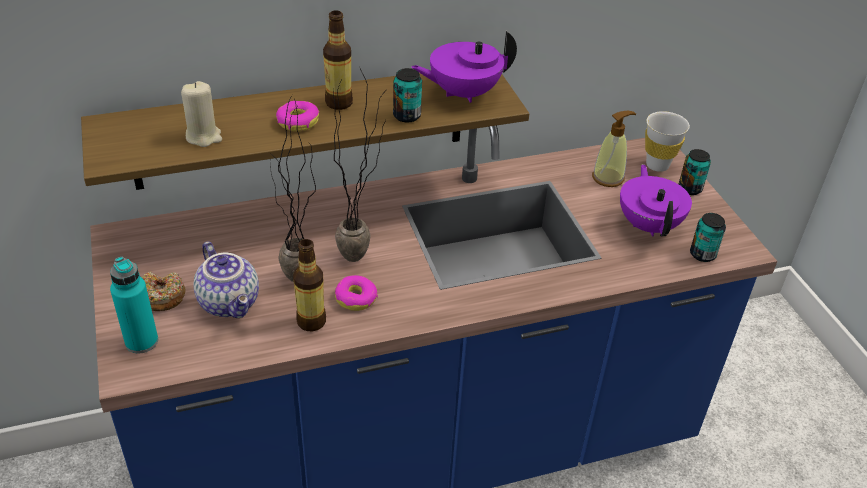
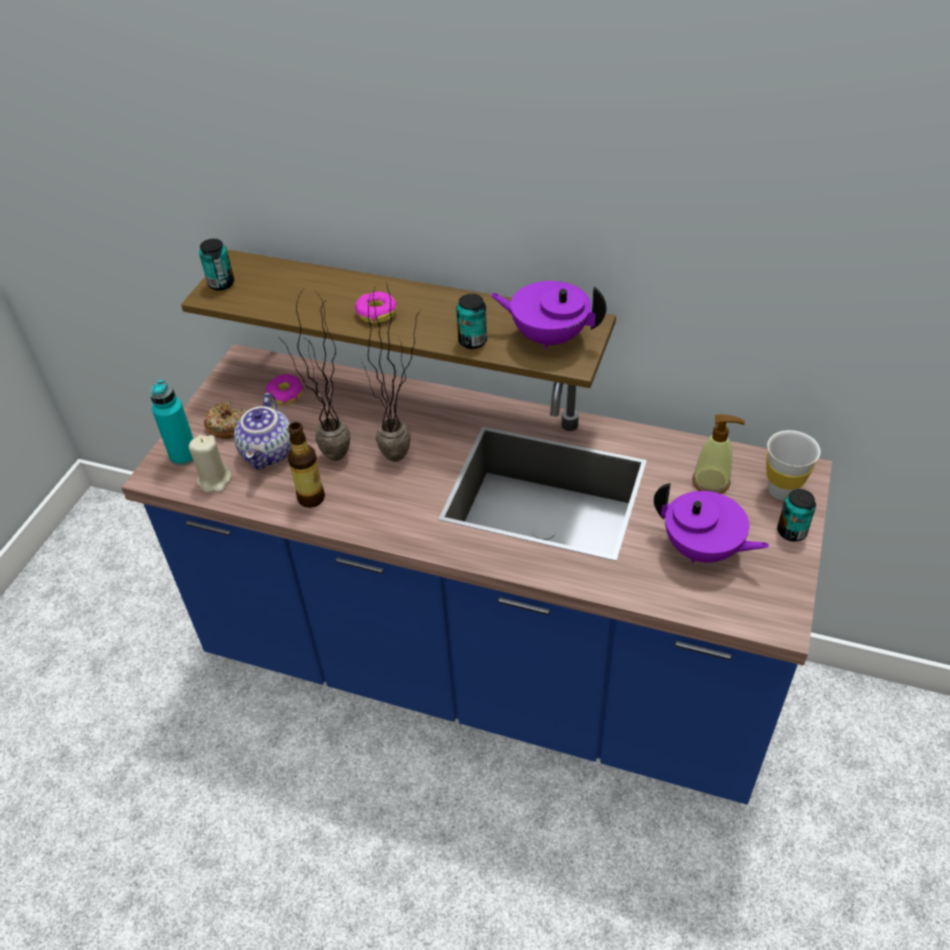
camera: 40 degrees right, 5 degrees up
beige candle [181,81,222,147] -> beige candle moved to [189,435,231,493]
bottle [323,10,353,110] -> none
donut [335,275,378,311] -> donut moved to [266,374,304,405]
purple teapot [620,164,692,237] -> purple teapot turned 90 degrees clockwise [654,483,770,563]
can [690,213,726,262] -> can moved to [199,239,234,290]

